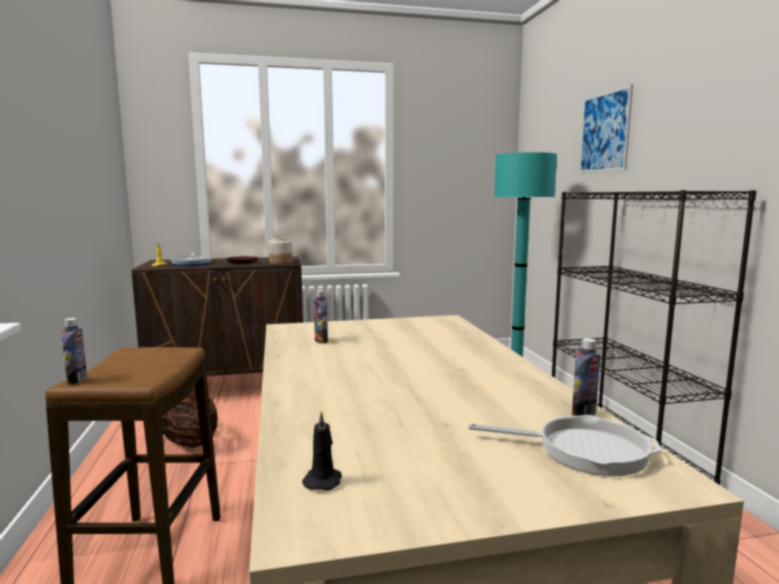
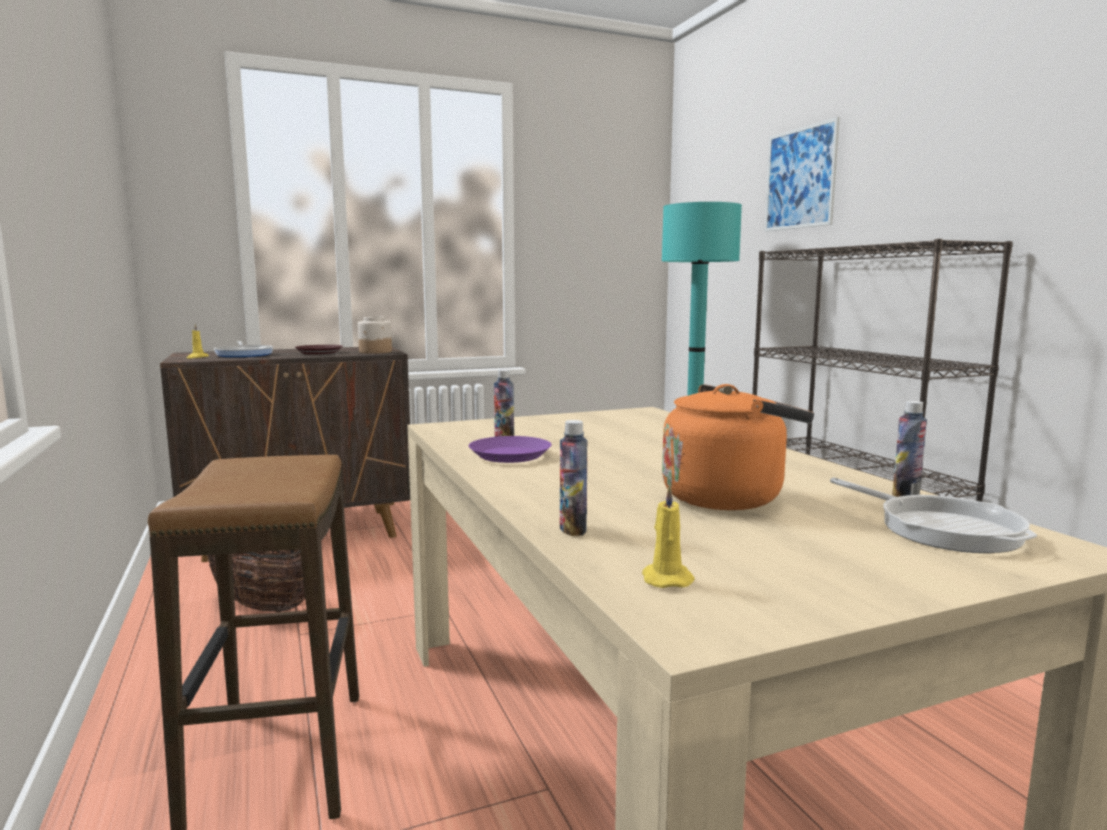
camera: 10 degrees left, 0 degrees up
bottle [61,318,87,384] -> bottle moved to [560,420,588,536]
black candle [302,411,342,491] -> yellow candle [642,484,695,588]
frying pan [469,415,662,476] -> frying pan turned 60 degrees clockwise [830,477,1037,553]
none -> purple plate [469,436,552,463]
none -> orange kettle [662,384,814,510]

